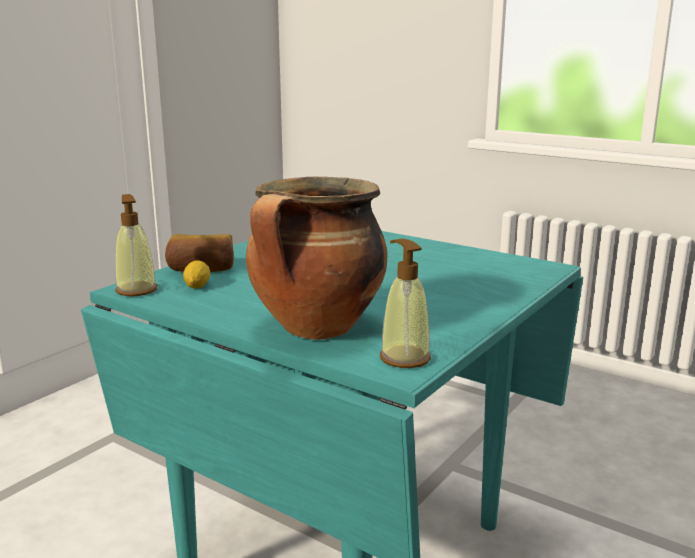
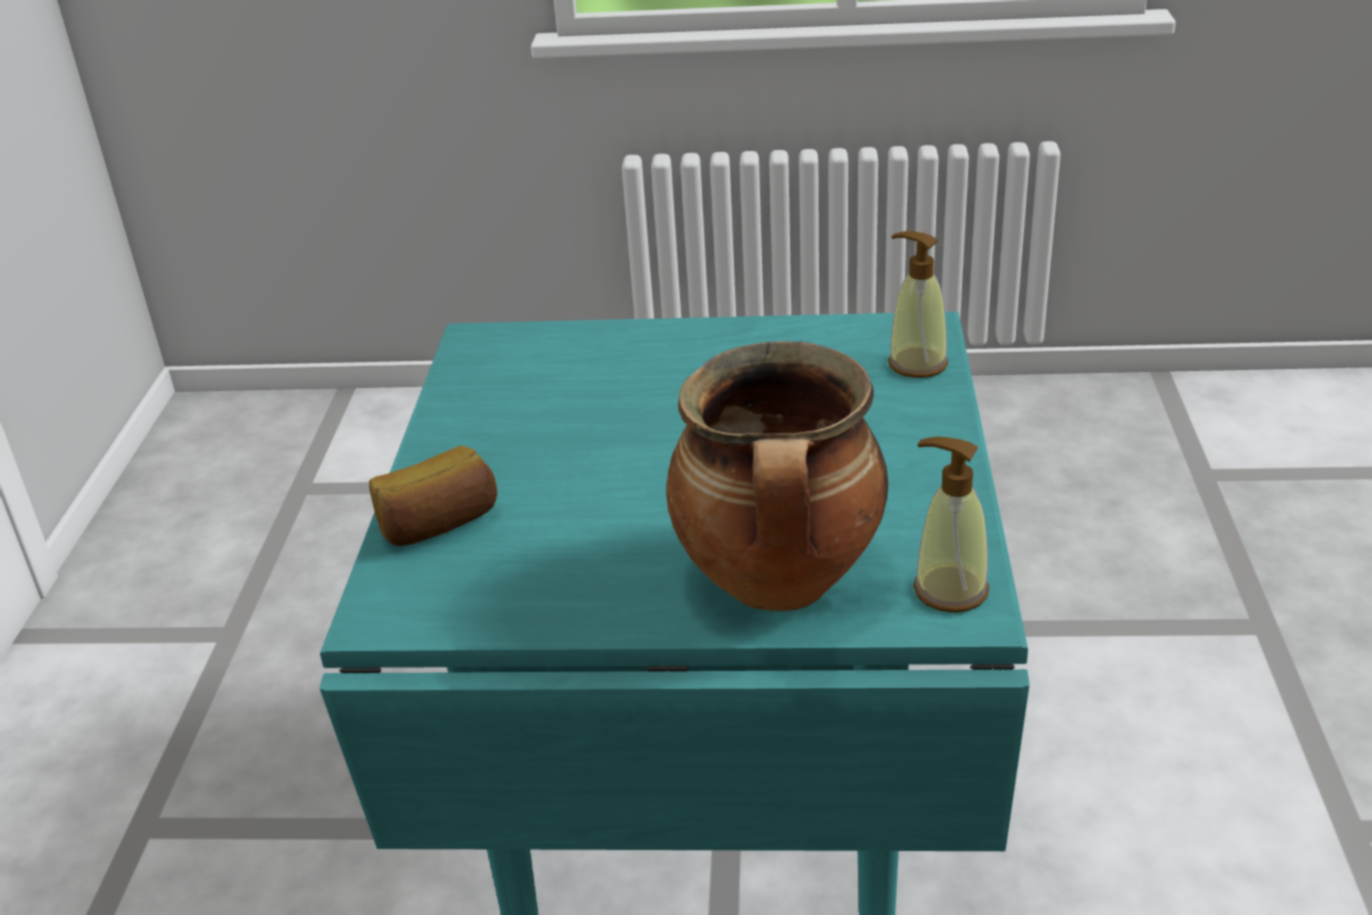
camera: 30 degrees left, 15 degrees up
soap dispenser [115,194,157,296] -> soap dispenser moved to [888,231,949,378]
lemon [183,260,210,289] -> none

